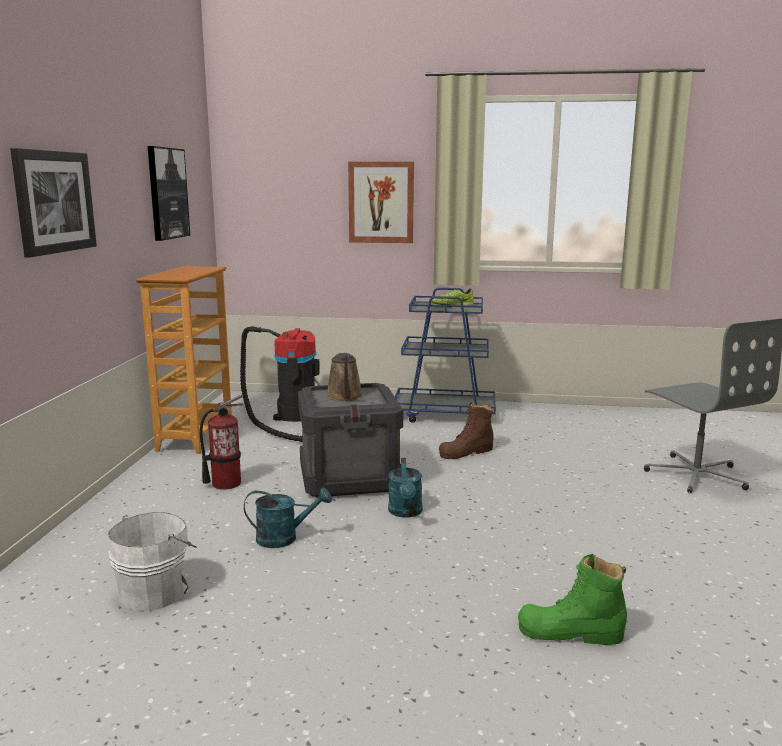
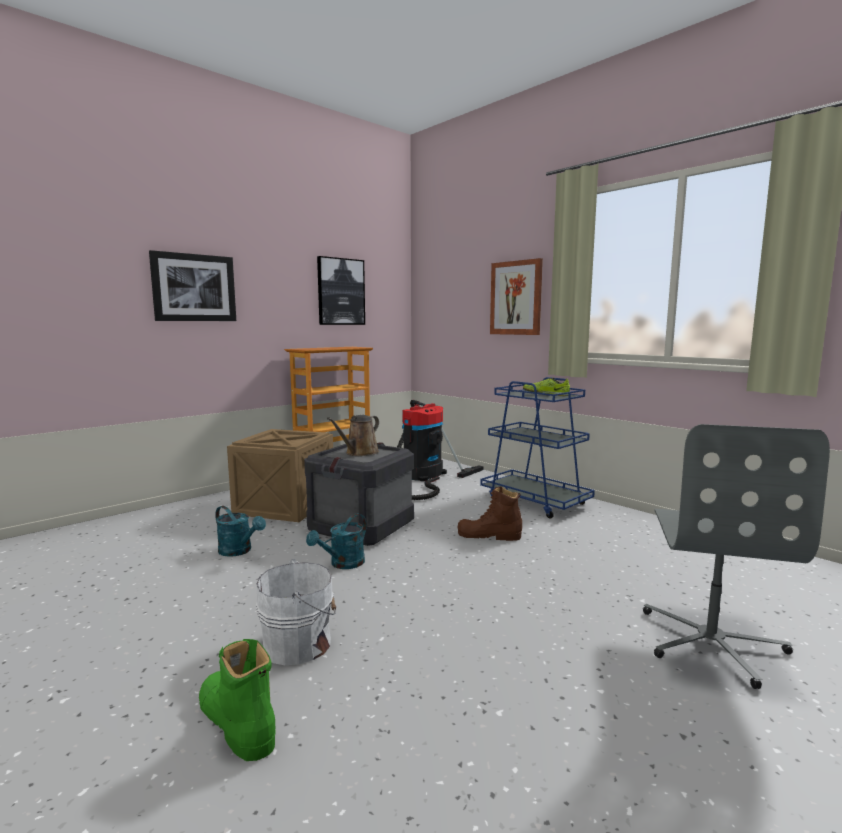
camera: 40 degrees right, 5 degrees down
white bucket [108,512,197,611] -> white bucket moved to [256,559,336,665]
fire extinguisher [200,395,243,490] -> crate [227,429,333,522]

